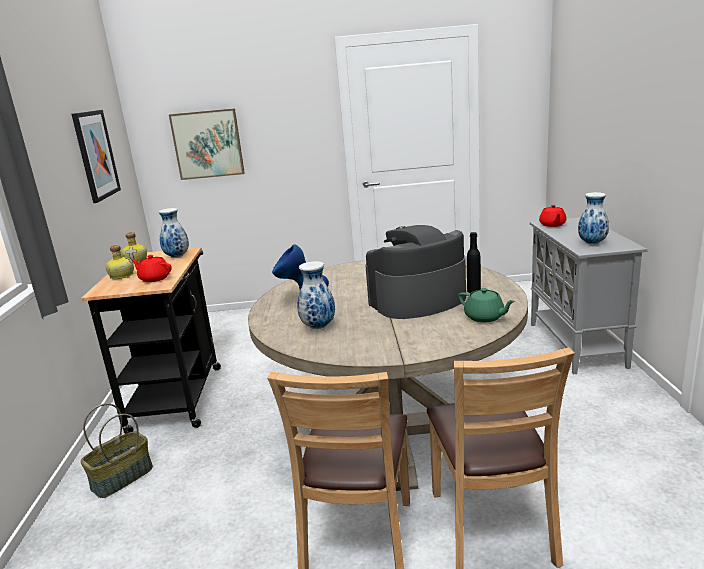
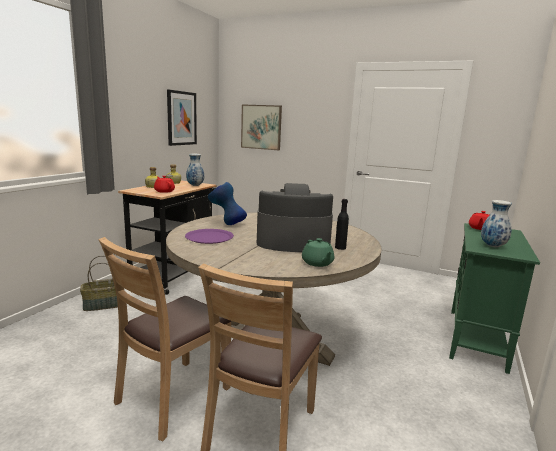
camera: 25 degrees right, 5 degrees down
vase [297,261,335,329] -> purple plate [185,229,234,244]
grey cabinet [530,217,648,374] -> green cabinet [449,223,540,374]

